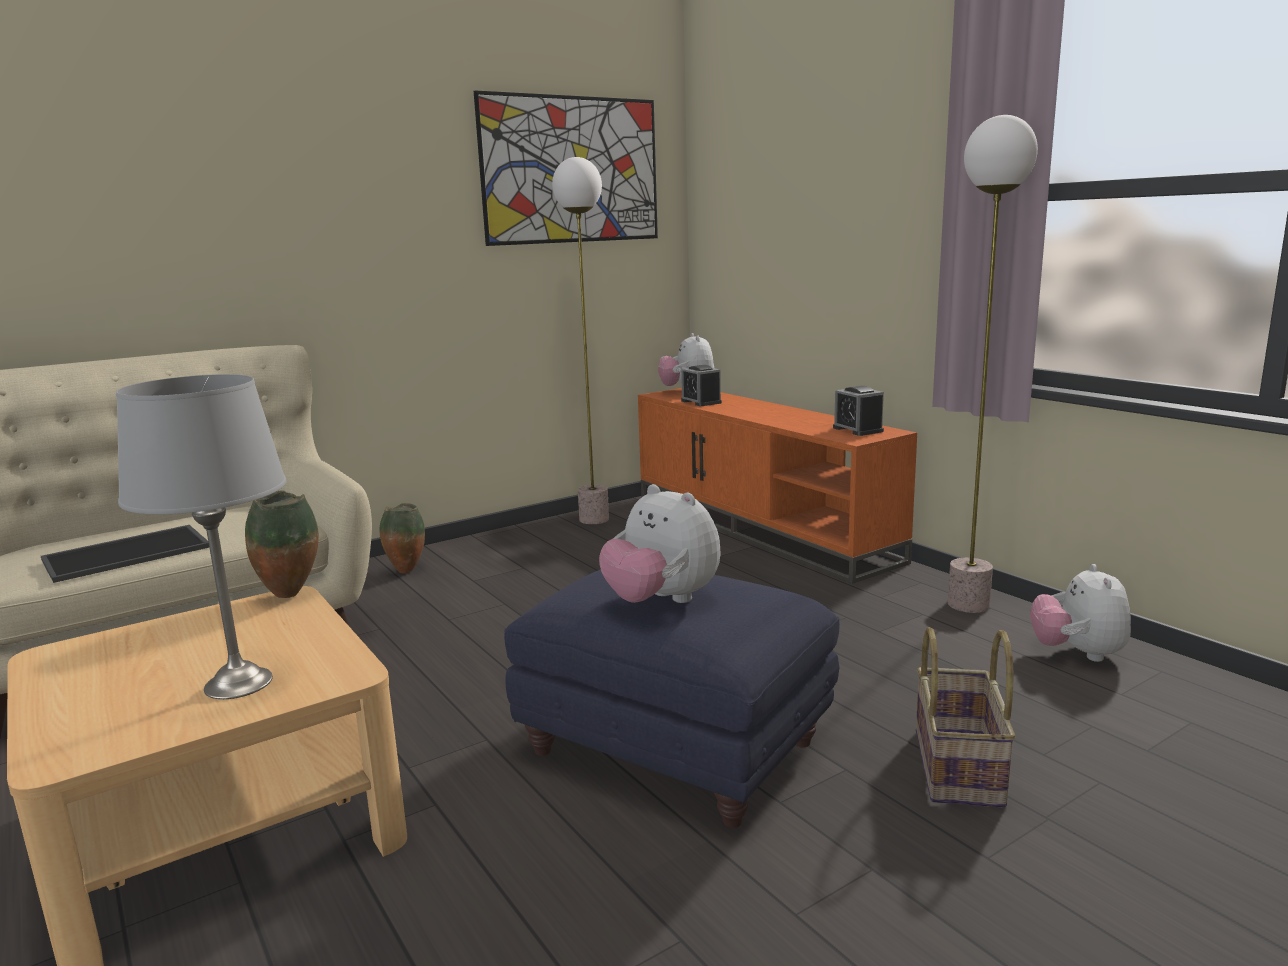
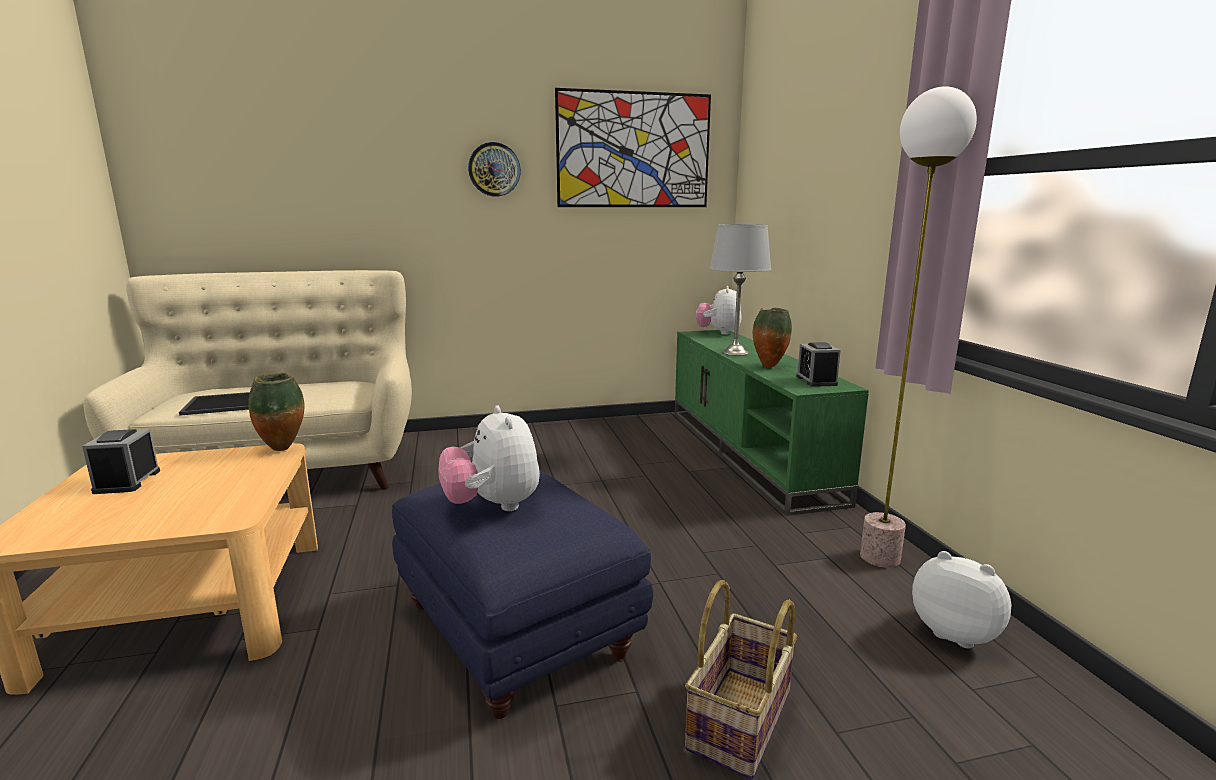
camera: 20 degrees right, 0 degrees up
grey table lamp [116,374,286,699] -> grey table lamp moved to [709,224,771,356]
vase [379,503,425,573] -> vase moved to [753,308,792,367]
floor lamp [552,157,609,524] -> none
orange tv stand [638,388,917,584] -> green tv stand [675,330,869,516]
alarm clock [681,365,722,406] -> alarm clock moved to [82,429,160,494]
plush toy [1030,564,1131,662] -> plush toy turned 105 degrees clockwise [912,551,1011,648]
none -> wall clock [468,142,521,197]

